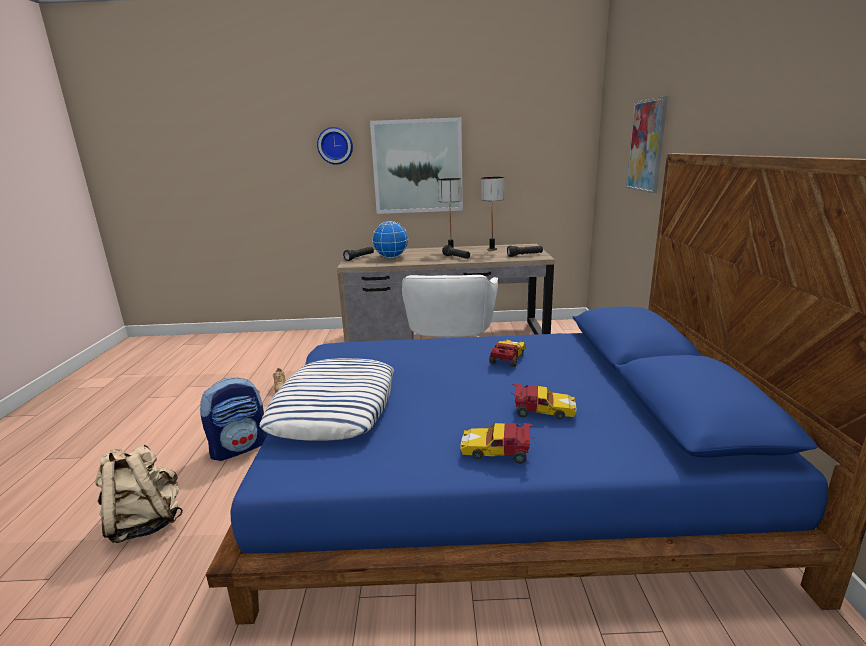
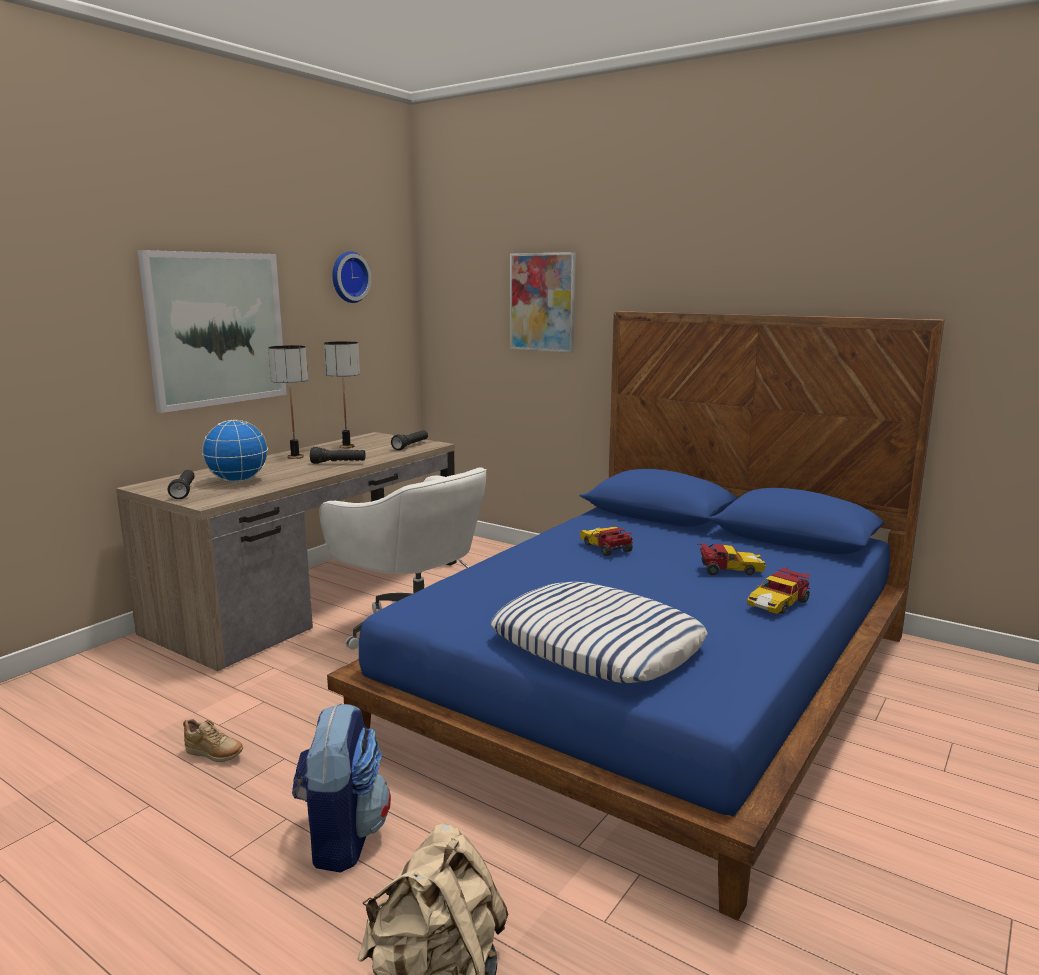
camera: 55 degrees left, 5 degrees down
wall clock [317,127,353,165] -> wall clock moved to [332,251,372,303]
toy car [512,384,577,419] -> toy car turned 45 degrees clockwise [698,543,766,575]

